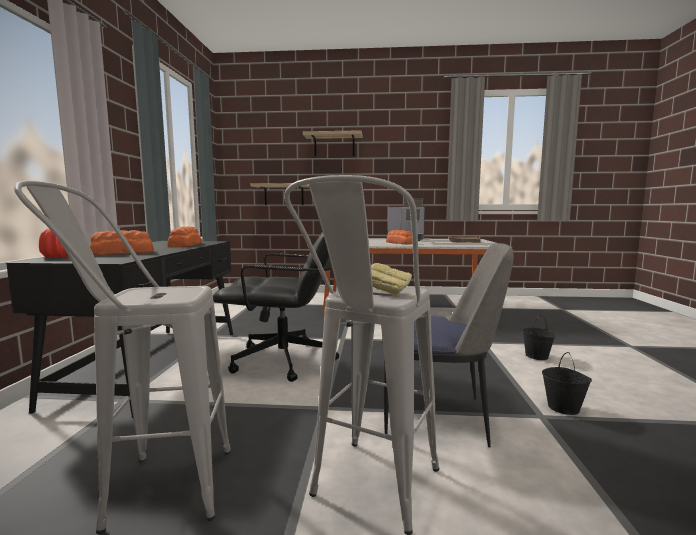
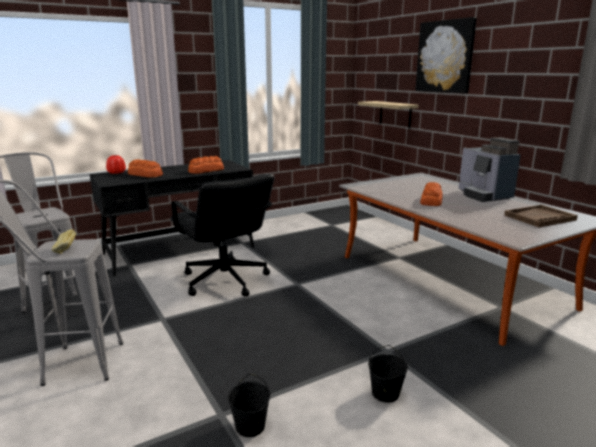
camera: 55 degrees right, 10 degrees up
shelf [303,130,362,157] -> picture [415,17,477,93]
chair [384,243,514,447] -> none

